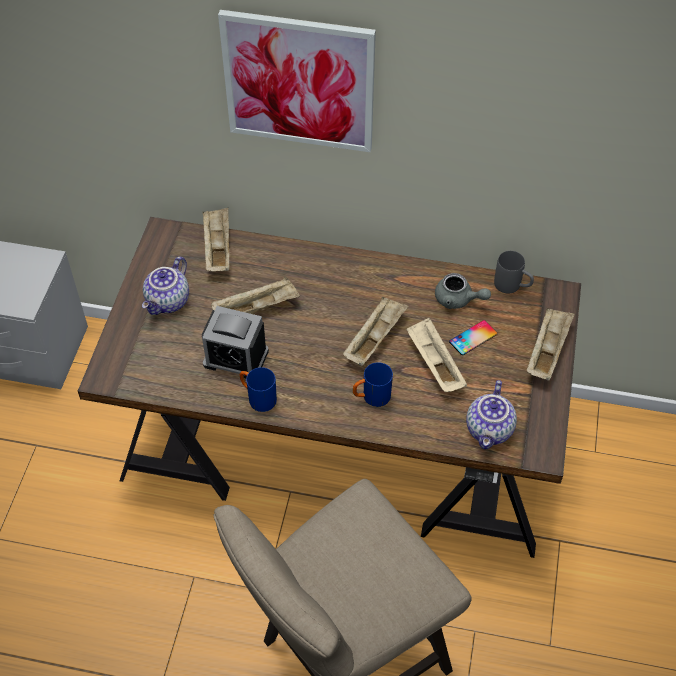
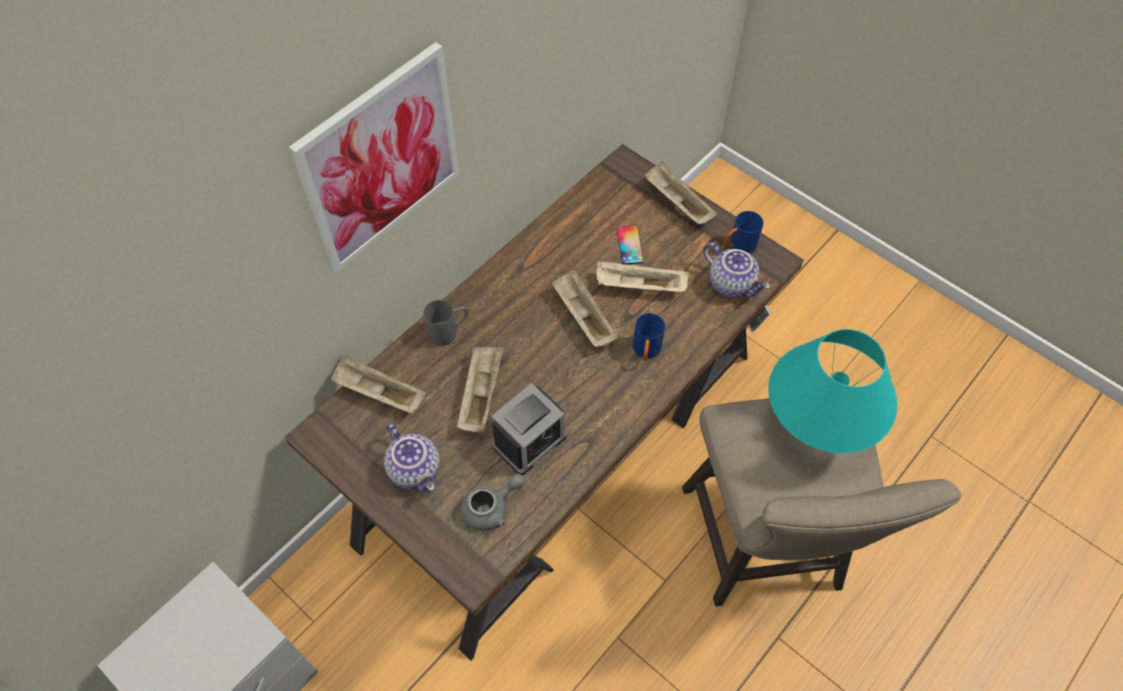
camera: 60 degrees left, 5 degrees up
blue mug [240,367,277,412] -> blue mug moved to [724,211,764,254]
grey teapot [435,273,491,309] -> grey teapot moved to [461,474,525,531]
grey mug [494,251,534,294] -> grey mug moved to [423,300,468,346]
none -> turquoise table lamp [769,329,898,453]

